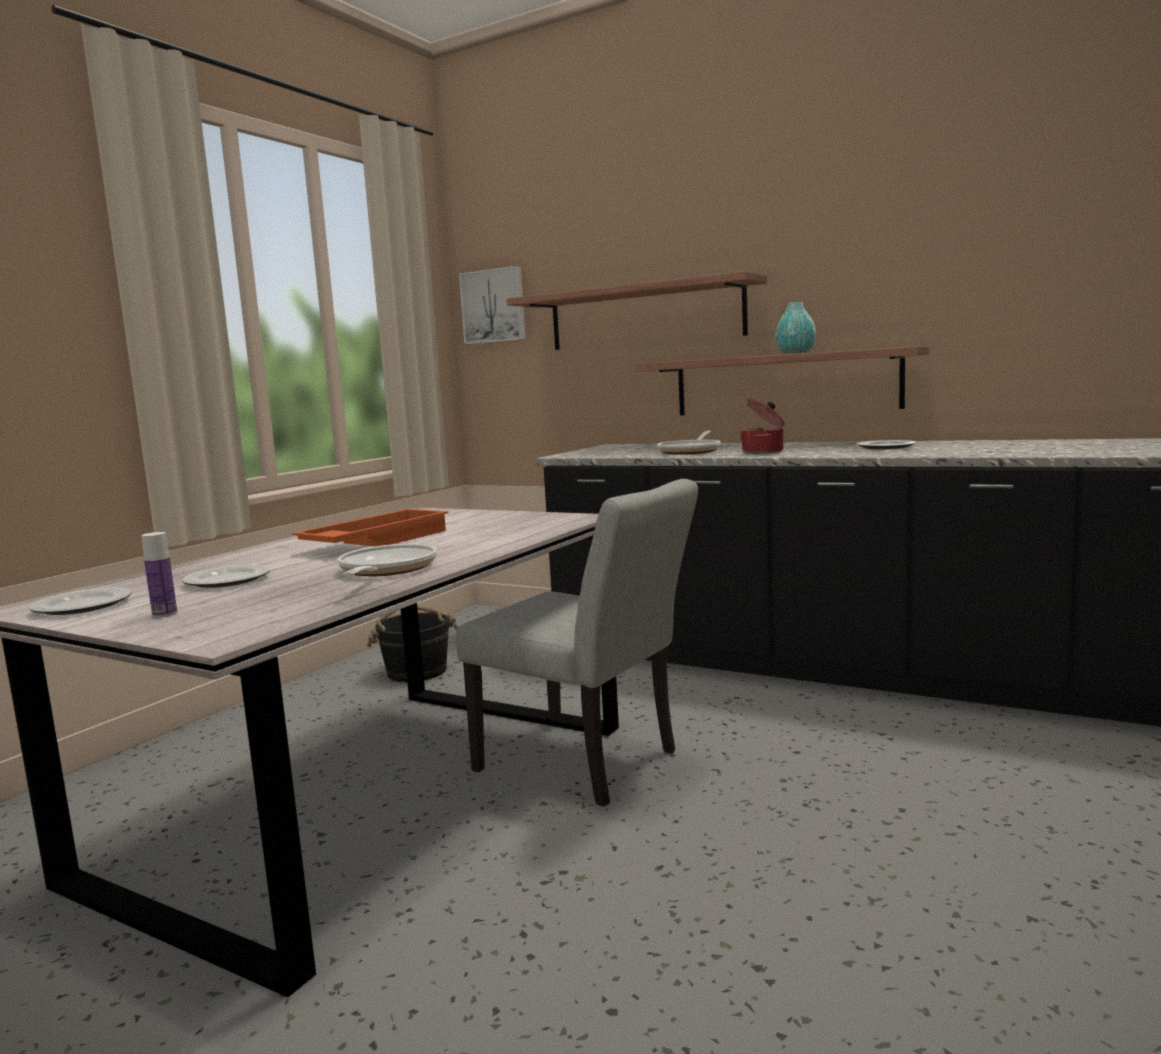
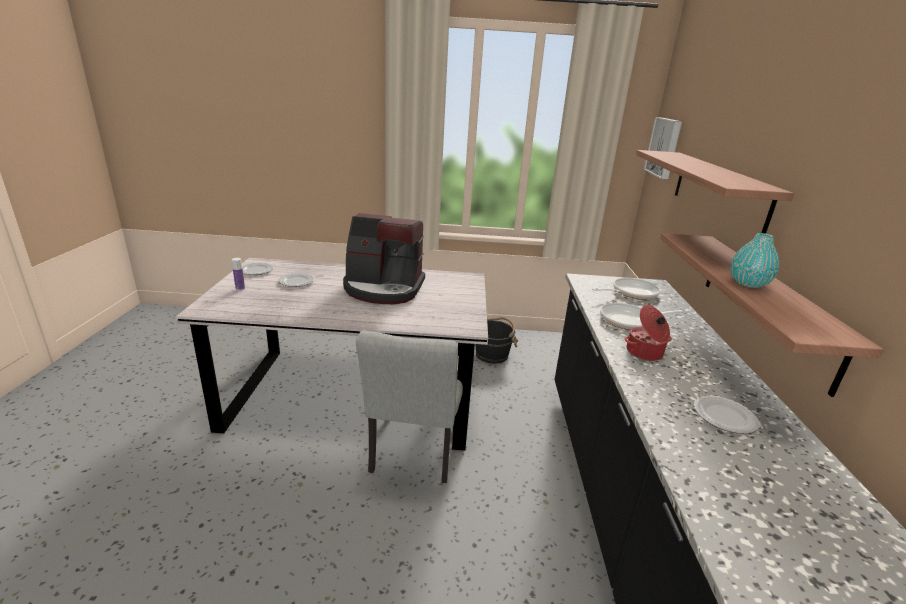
camera: 60 degrees right, 15 degrees up
orange tray [292,509,449,546] -> coffee machine [343,213,425,304]
frying pan [338,544,437,576] -> frying pan moved to [592,278,661,300]

